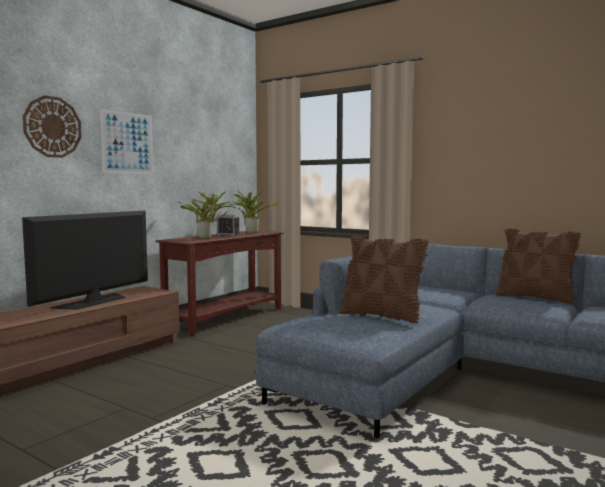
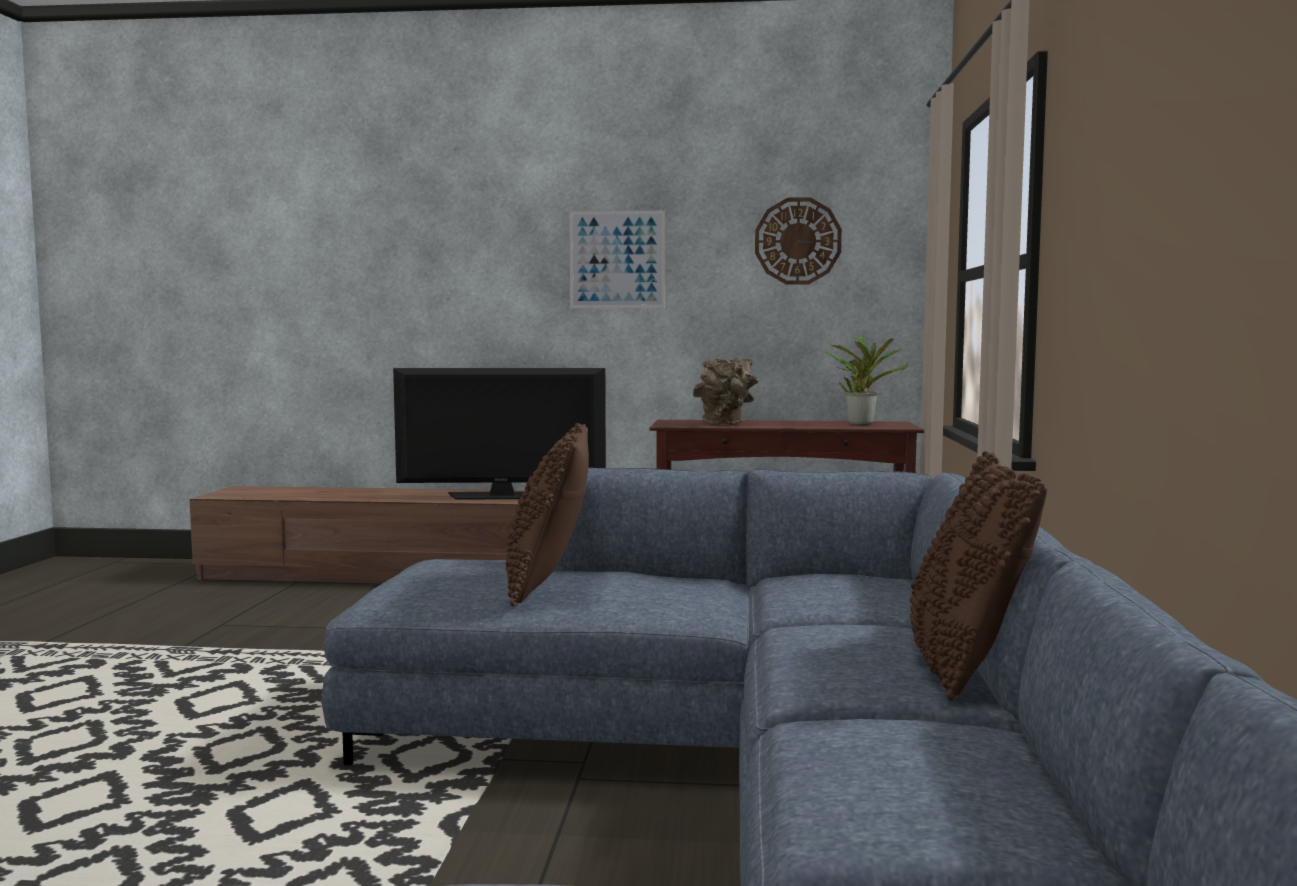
camera: 60 degrees right, 0 degrees up
wall clock [23,95,82,158] -> wall clock moved to [755,197,842,285]
potted plant [178,191,236,239] -> brown vase [693,358,759,425]
alarm clock [216,214,240,236] -> none

